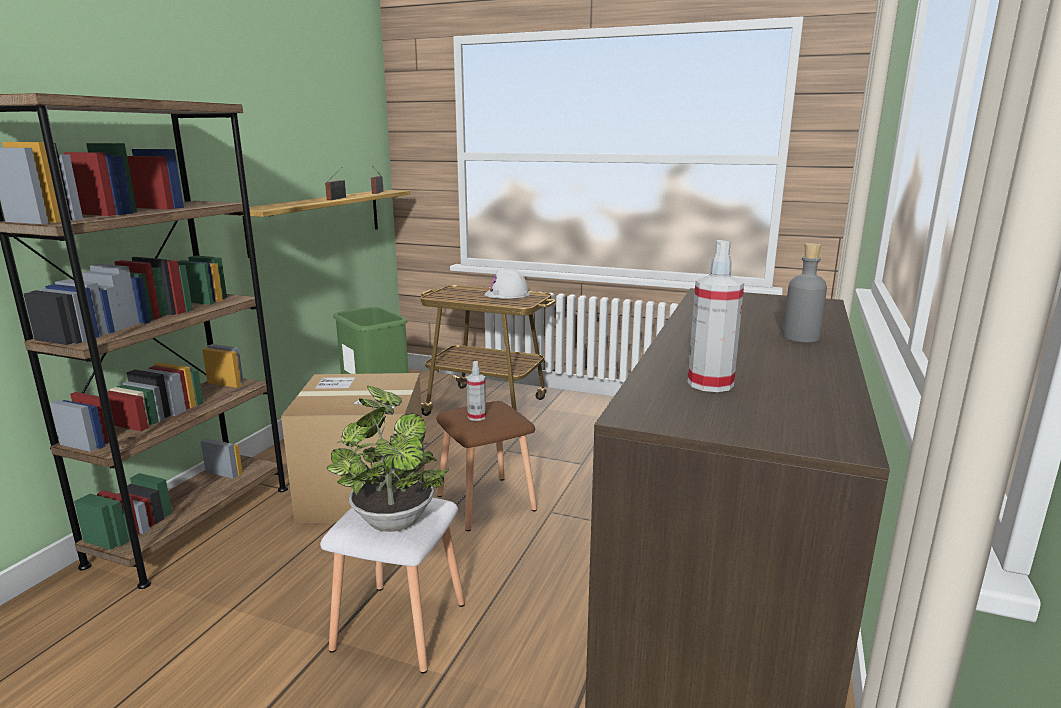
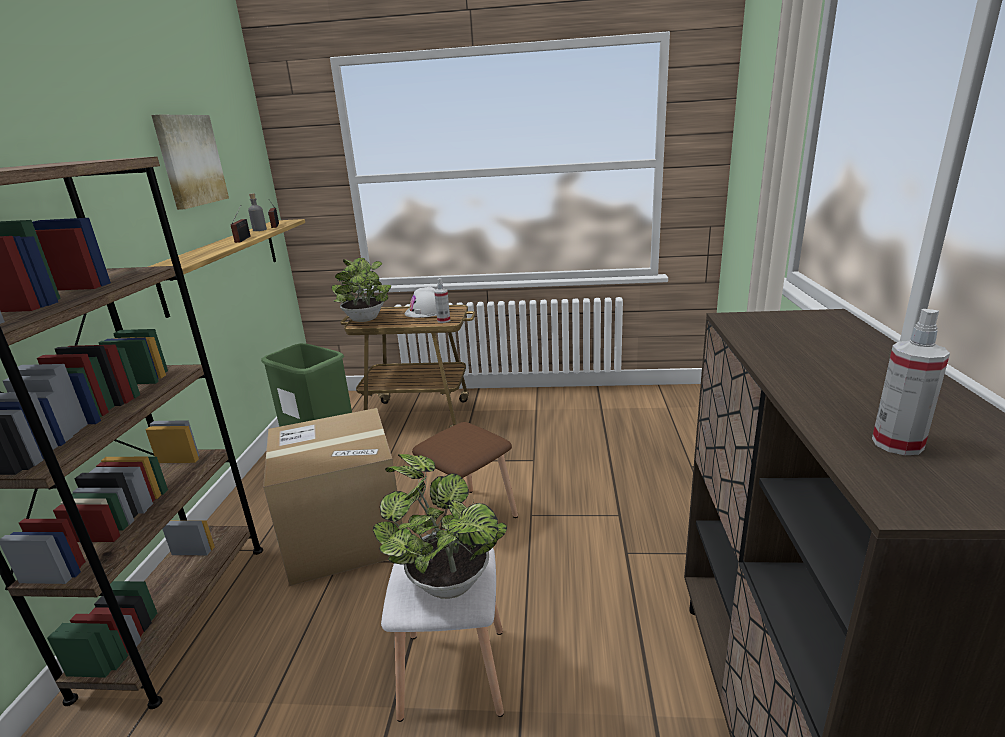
camera: 15 degrees left, 5 degrees up
spray bottle [467,361,486,421] -> spray bottle moved to [434,278,450,323]
grey bottle [783,243,827,342] -> grey bottle moved to [248,193,267,231]
none -> picture [151,115,229,210]
none -> potted plant [331,257,391,322]

